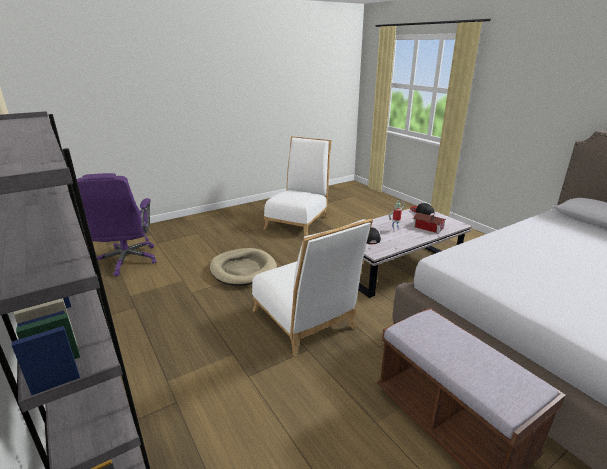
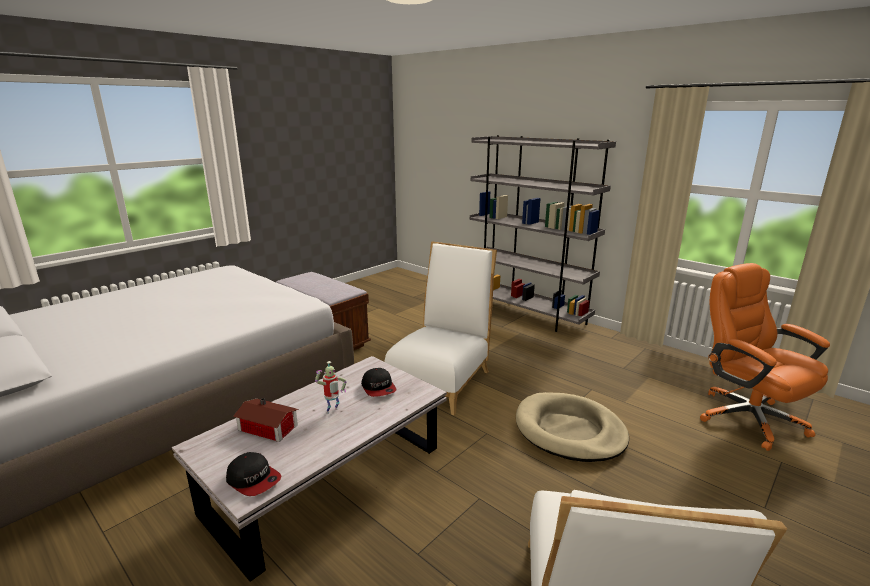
camera: 165 degrees right, 5 degrees down
purple office chair [77,173,157,277] -> orange office chair [700,263,830,451]
white chair [252,219,373,356] -> white chair turned 75 degrees clockwise [384,241,497,415]

